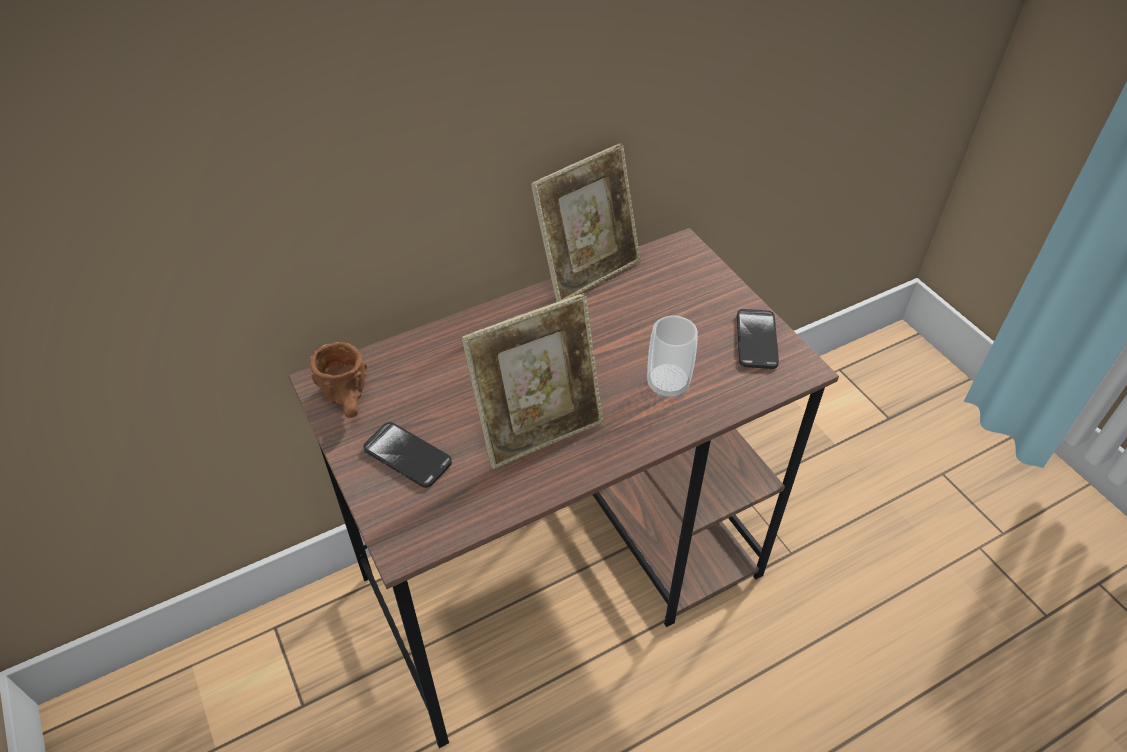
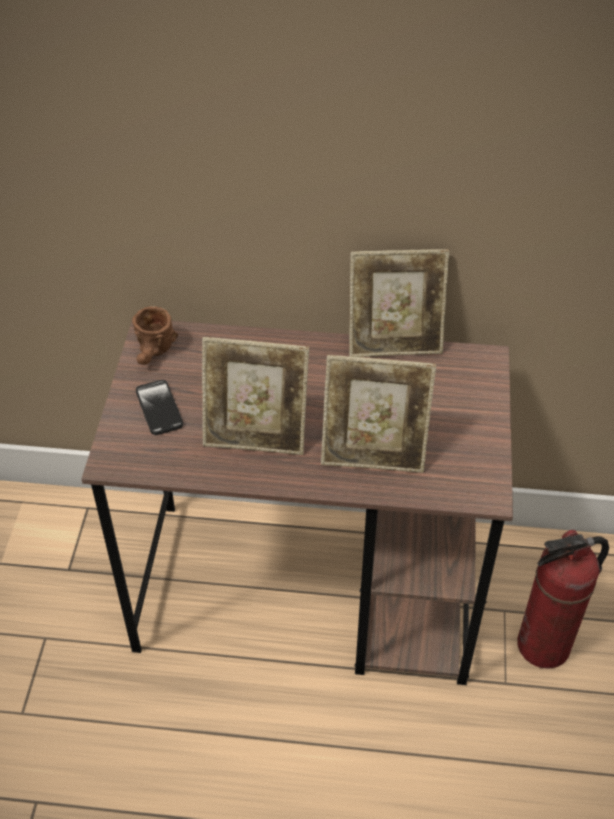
camera: 35 degrees right, 0 degrees up
cup [647,315,698,398] -> picture frame [321,355,436,473]
phone [737,309,779,369] -> none
none -> fire extinguisher [518,530,609,669]

